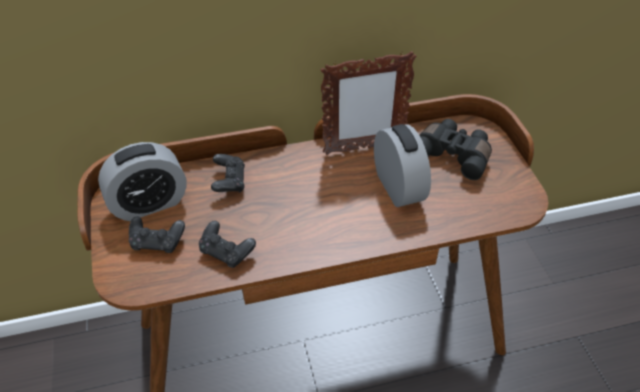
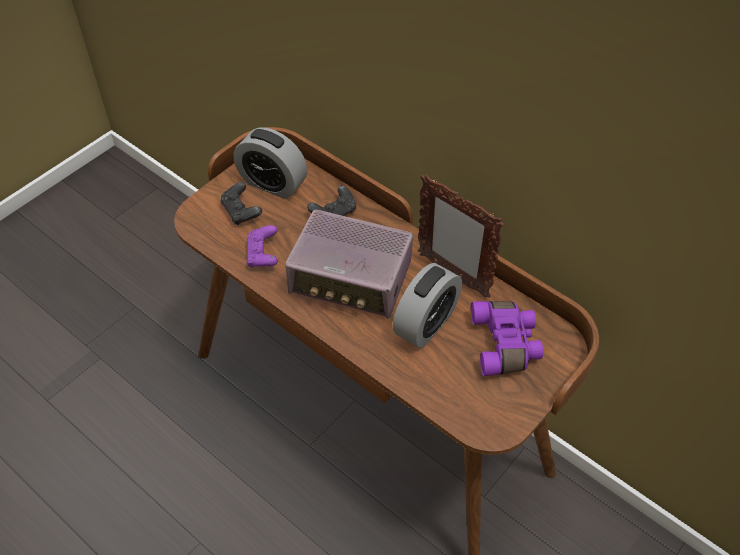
camera: 55 degrees right, 5 degrees up
black game controller [199,220,256,268] -> purple game controller [247,225,278,268]
black binoculars [419,119,492,180] -> purple binoculars [471,301,543,376]
none -> radio [285,210,413,319]

